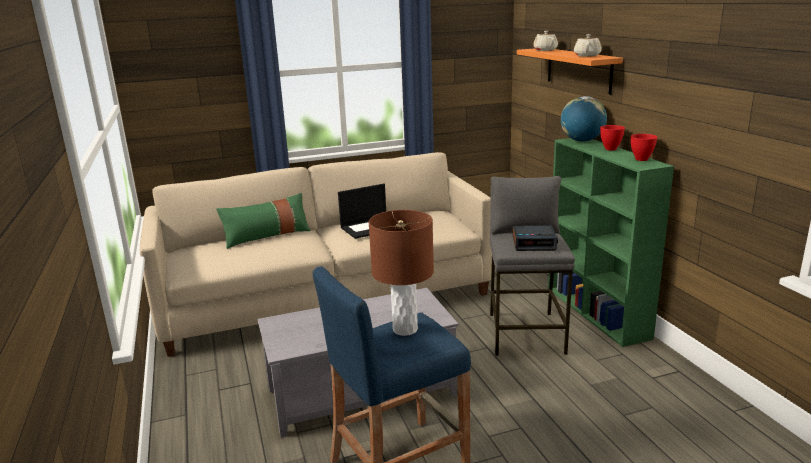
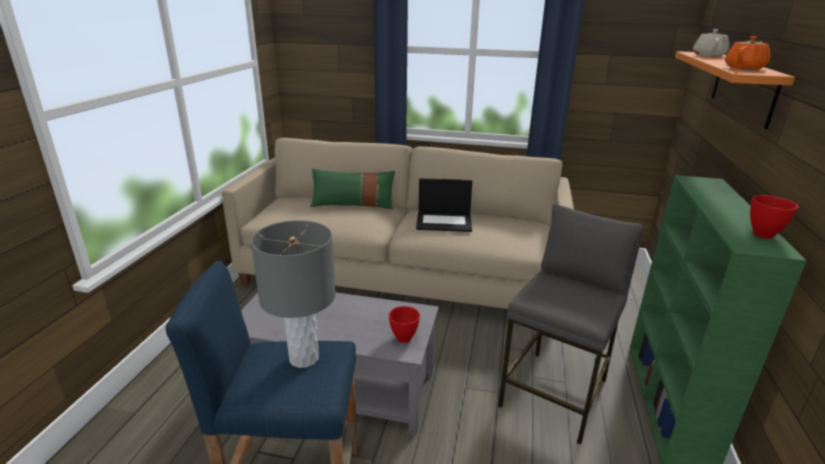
camera: 30 degrees right, 5 degrees up
brown table lamp [369,210,434,336] -> grey table lamp [251,220,336,368]
alarm clock [513,226,558,251] -> none
globe [561,96,607,142] -> none
beige teapot [574,34,602,57] -> orange teapot [725,36,770,70]
red bowl [600,125,625,150] -> red bowl moved to [389,306,420,343]

